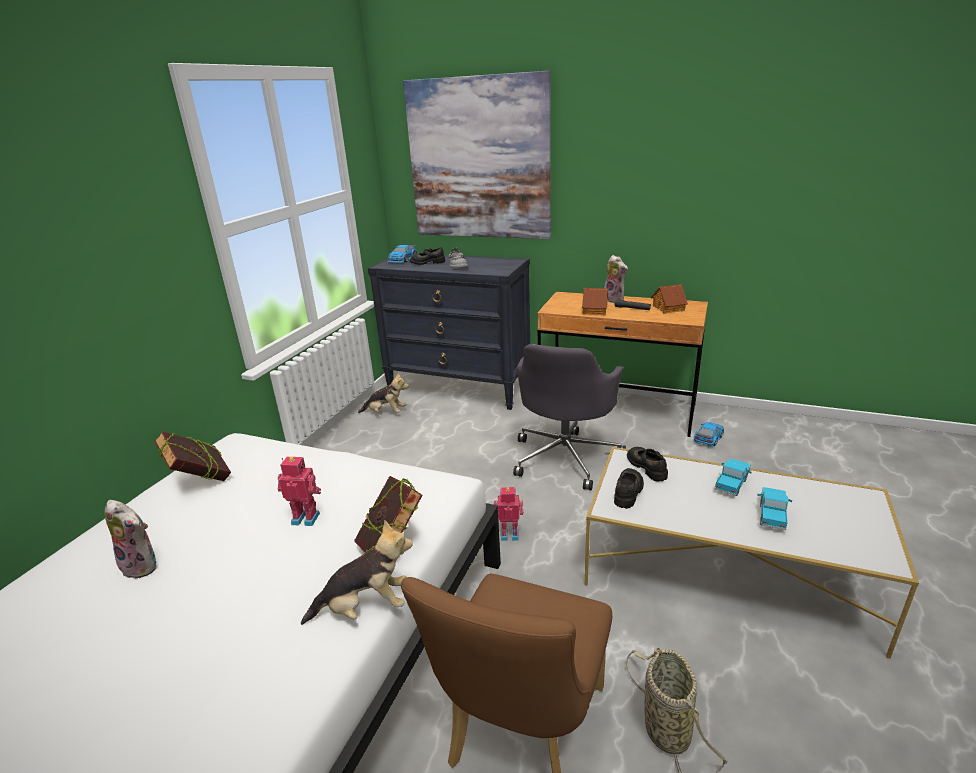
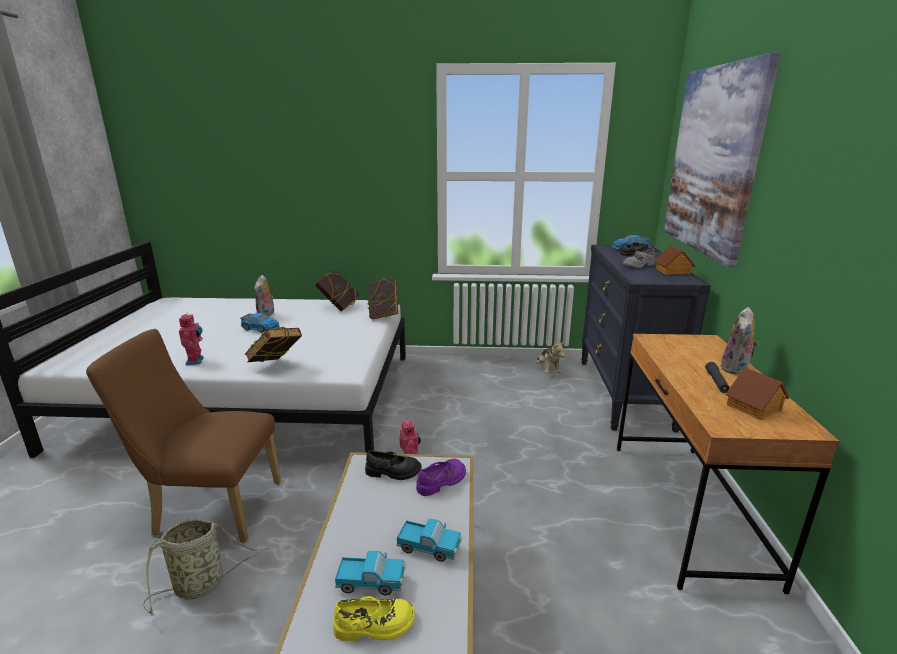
camera: 70 degrees right, 5 degrees down
toy robot [278,457,321,526] -> toy robot moved to [179,313,204,365]
plush toy [301,520,413,625] -> none
grey office chair [513,344,626,490] -> none
toy house [582,288,608,315] -> toy house moved to [654,245,695,275]
black shoe [627,447,668,482] -> purple shoe [416,459,466,496]
toy car [694,422,724,447] -> toy car moved to [240,313,280,333]
none -> yellow shoe [333,596,415,641]
none -> book [367,278,399,319]

